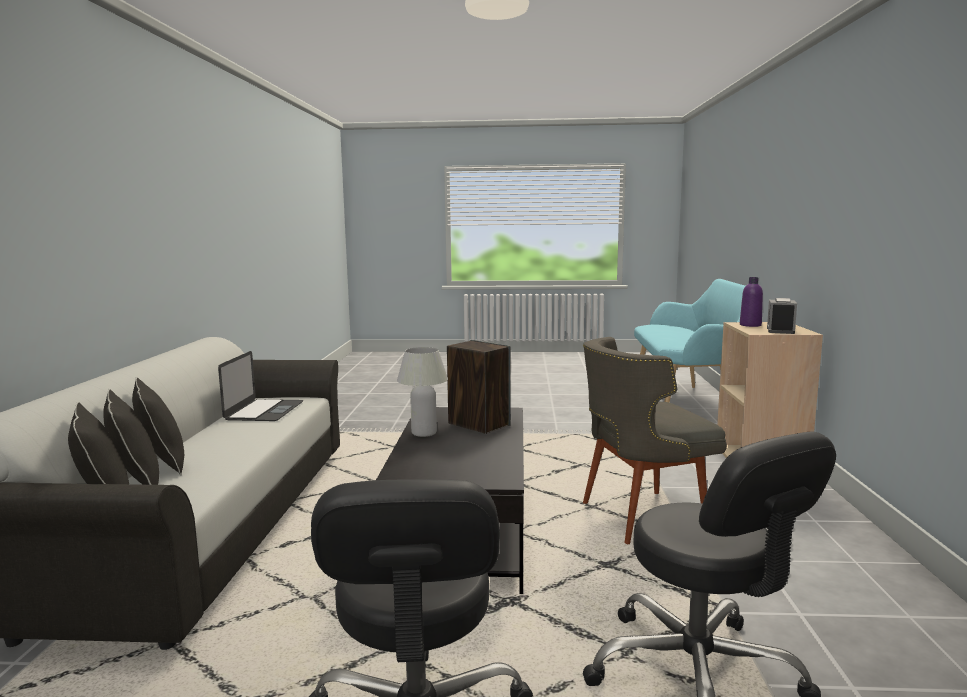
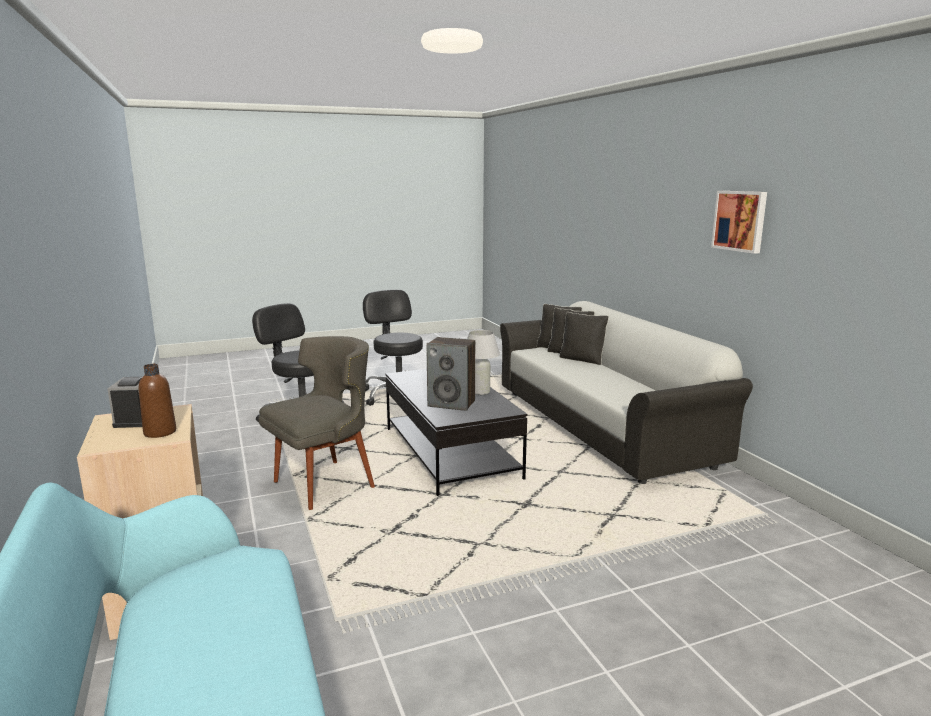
camera: 155 degrees right, 5 degrees up
laptop [218,351,303,421] -> none
purple bottle [740,277,763,327] -> brown bottle [139,364,176,438]
none -> picture [711,191,767,254]

